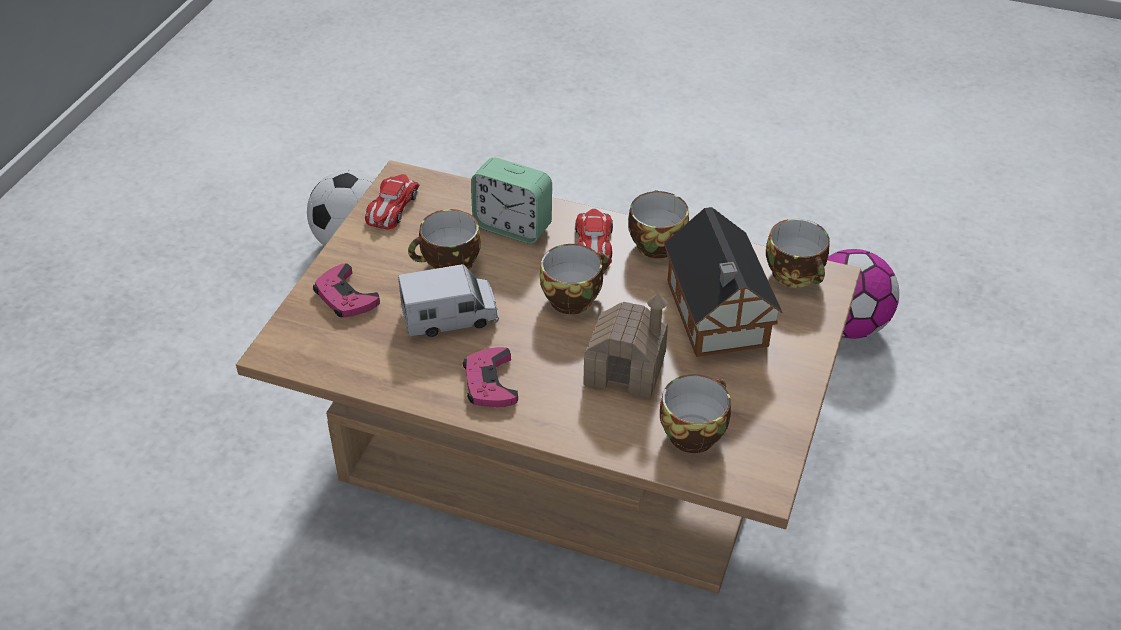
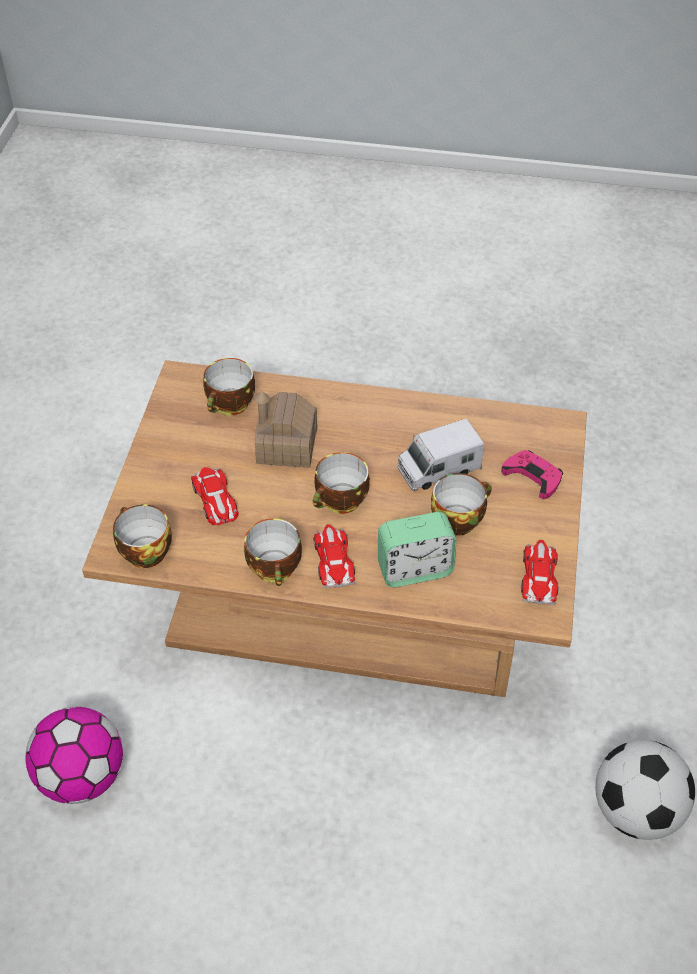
camera: 170 degrees right, 5 degrees up
pink game controller [463,347,518,407] -> none
alarm clock [471,158,552,244] -> alarm clock turned 150 degrees clockwise [378,512,457,587]
toy house [664,207,783,357] -> toy car [191,467,239,525]

